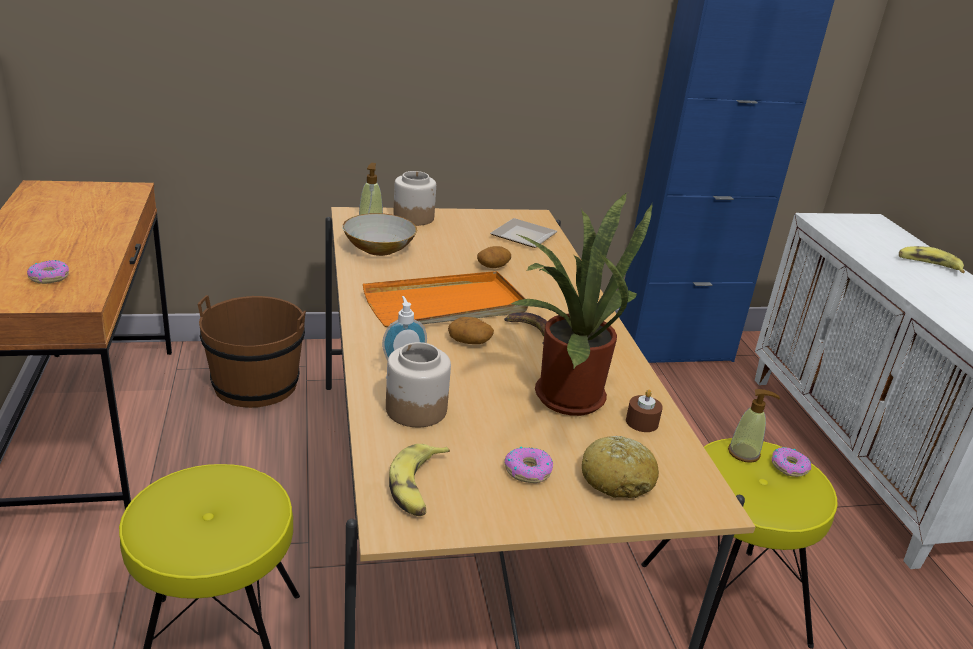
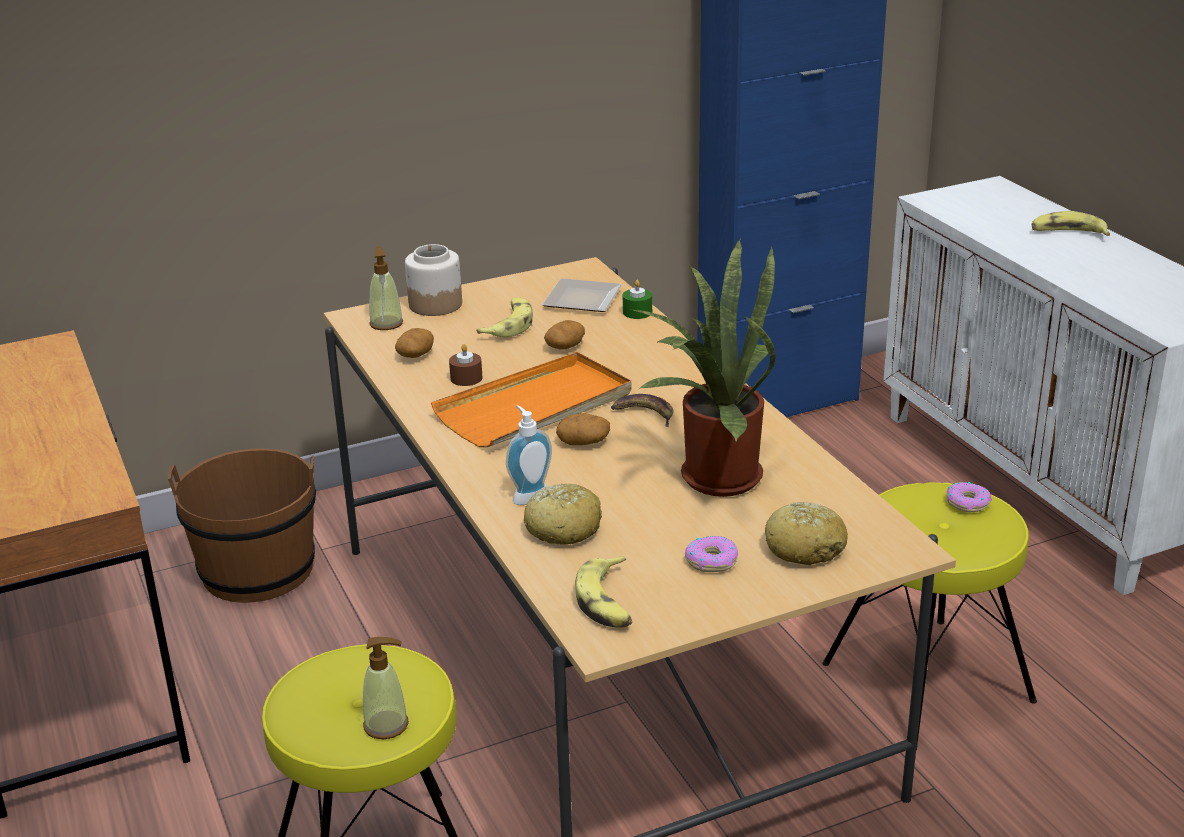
camera: 10 degrees left, 0 degrees up
donut [27,260,69,284] -> none
bowl [342,213,417,256] -> potato [395,328,434,358]
jar [386,342,451,427] -> bread [524,484,602,545]
brown candle [626,389,663,432] -> brown candle moved to [449,344,483,386]
soap dispenser [728,389,780,463] -> soap dispenser moved to [363,637,409,739]
none -> banana [476,297,532,337]
none -> green candle [623,280,652,319]

